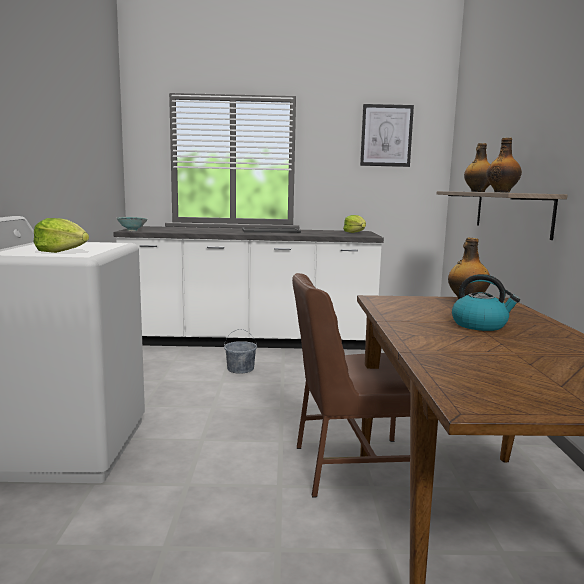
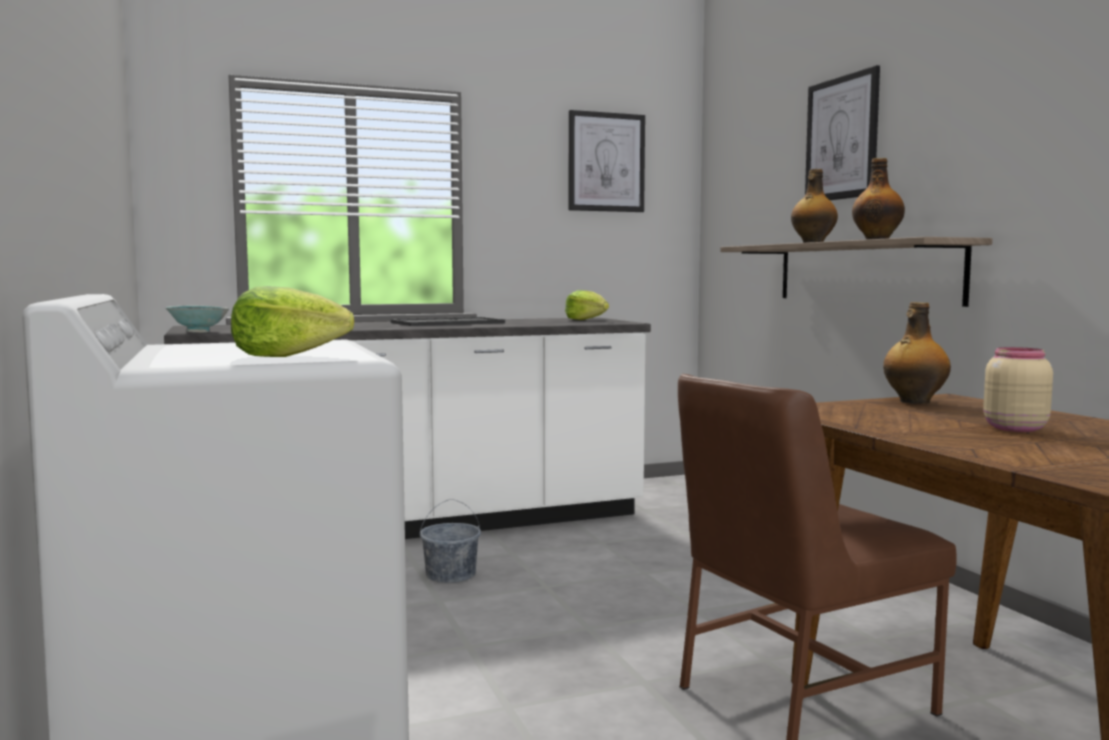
camera: 20 degrees left, 5 degrees down
kettle [452,274,520,331] -> beige jar [983,347,1053,432]
none -> picture [805,65,880,200]

